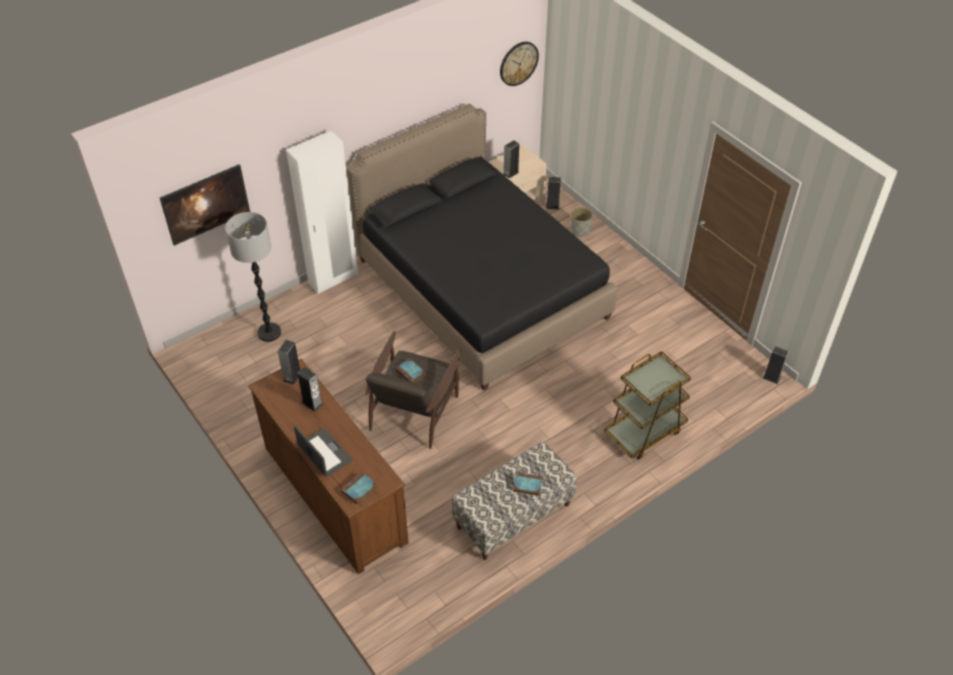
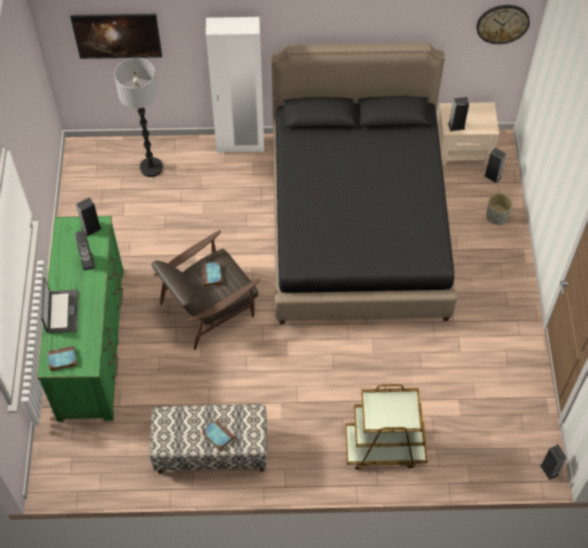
camera: 35 degrees right, 10 degrees up
brown dresser [248,358,409,574] -> green dresser [37,216,123,422]

